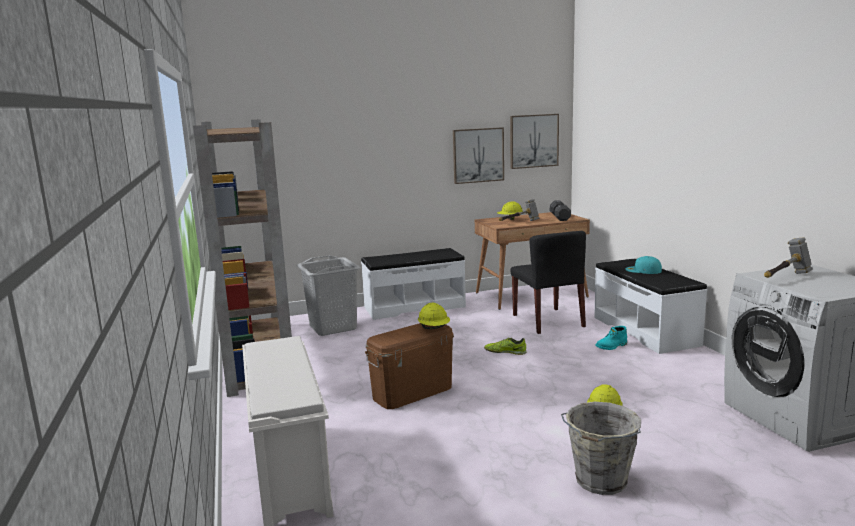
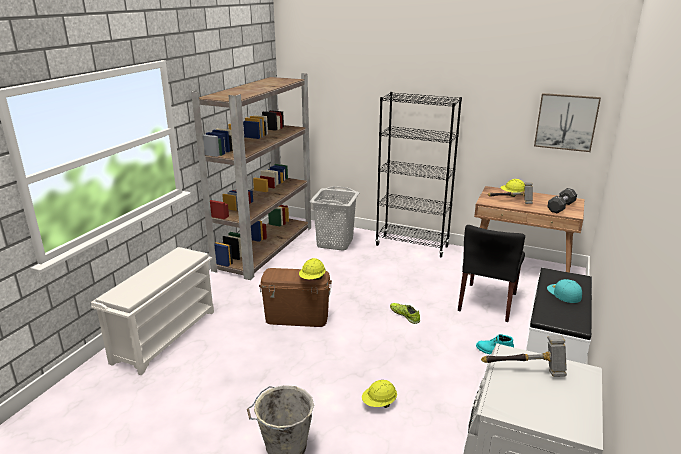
camera: 40 degrees right, 10 degrees up
white bench [361,248,466,320] -> black bookcase [375,92,462,257]
picture [453,127,504,184] -> none

